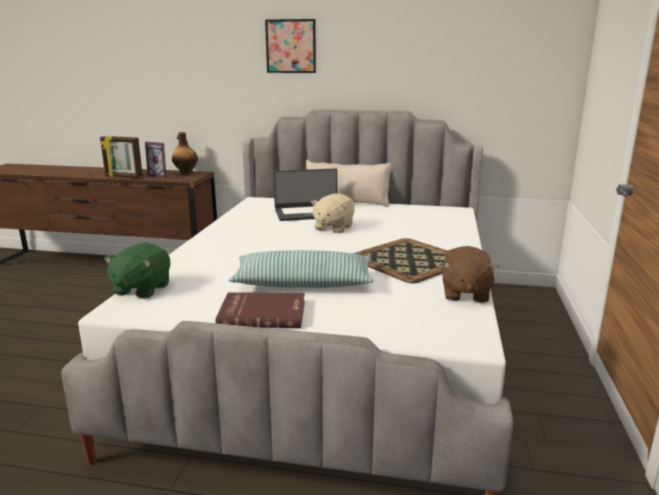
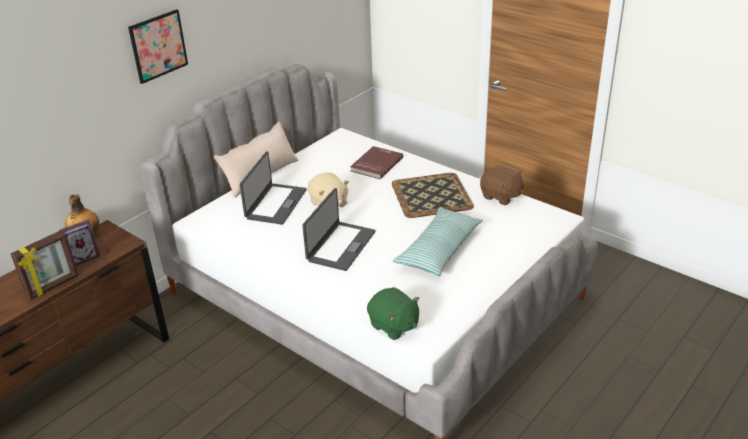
camera: 60 degrees left, 15 degrees up
red book [216,292,305,328] -> red book moved to [350,146,403,179]
none -> laptop [302,188,375,271]

